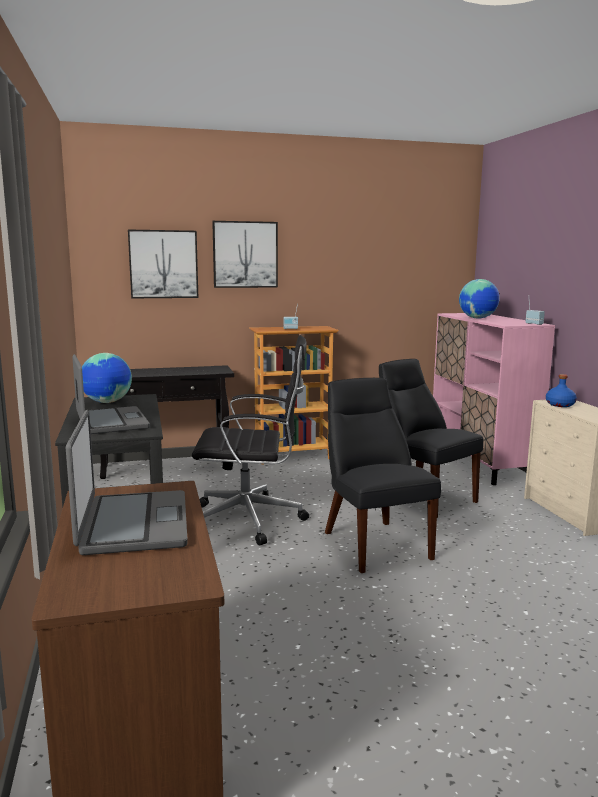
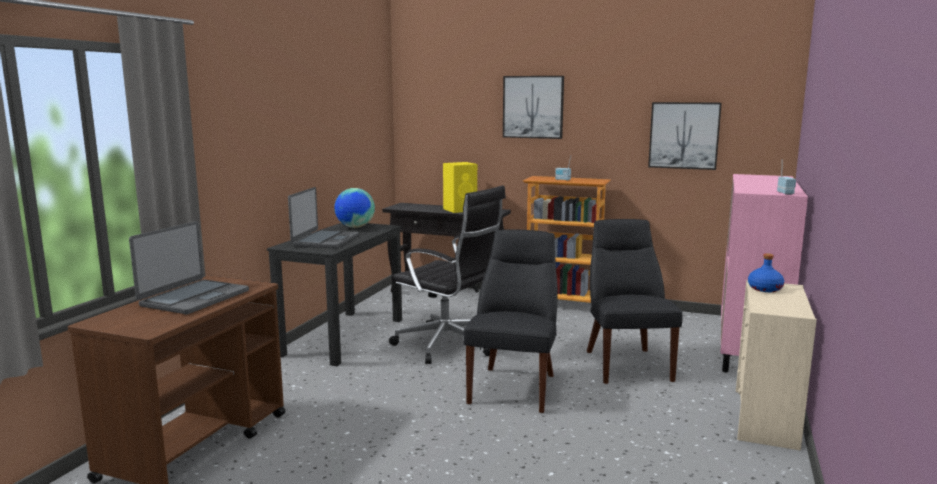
camera: 35 degrees right, 0 degrees up
picture [128,230,198,298] -> picture moved to [648,102,722,170]
globe [459,279,500,318] -> none
none -> yellow speaker [443,162,477,213]

